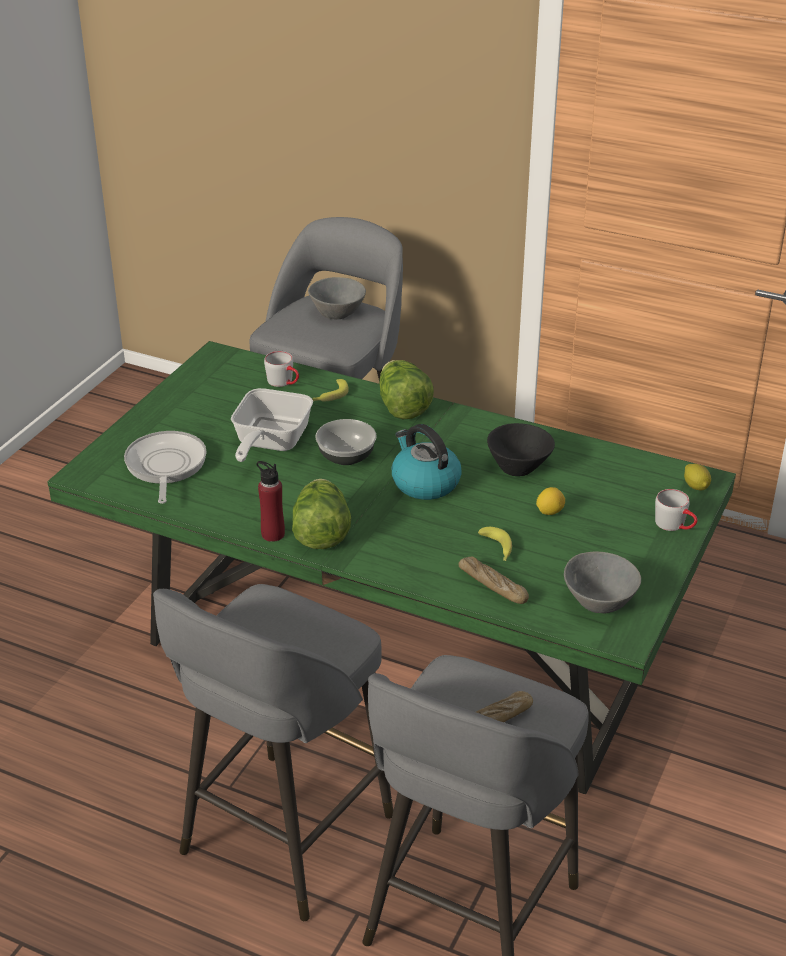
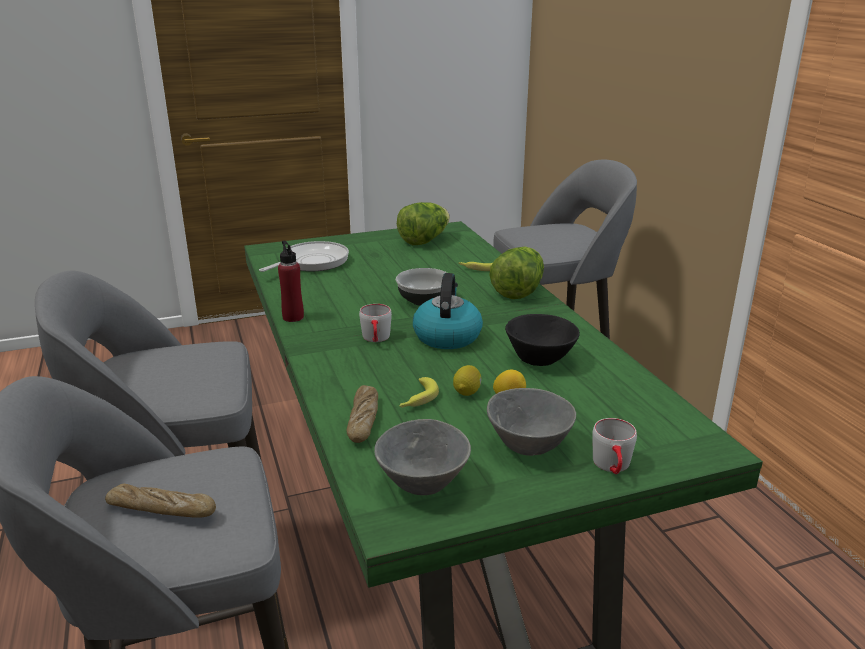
camera: 45 degrees right, 10 degrees down
frying pan [231,388,313,462] -> none
grey mug [264,351,299,387] -> grey mug moved to [359,304,392,342]
lettuce [292,479,351,549] -> lettuce moved to [397,202,450,245]
grey bowl [308,277,366,319] -> grey bowl moved to [487,388,576,456]
lemon [684,464,711,491] -> lemon moved to [453,365,482,396]

